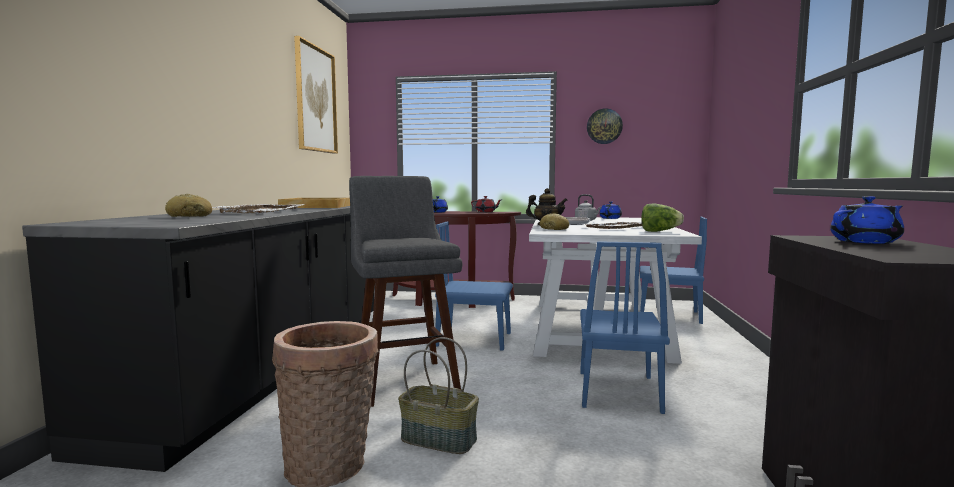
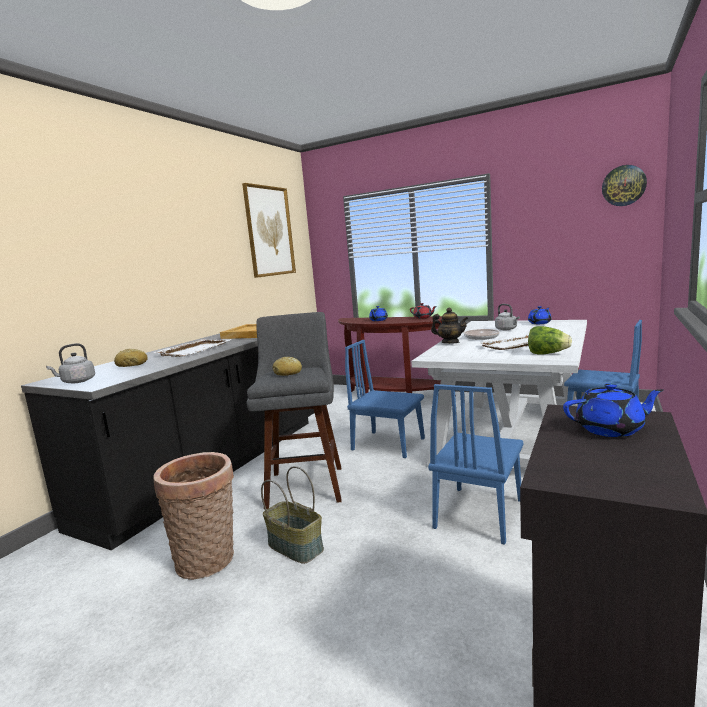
camera: 20 degrees right, 5 degrees up
bread [540,213,569,230] -> bread moved to [273,357,302,376]
wall clock [587,108,623,144] -> wall clock moved to [602,165,647,206]
none -> grey kettle [46,343,95,383]

